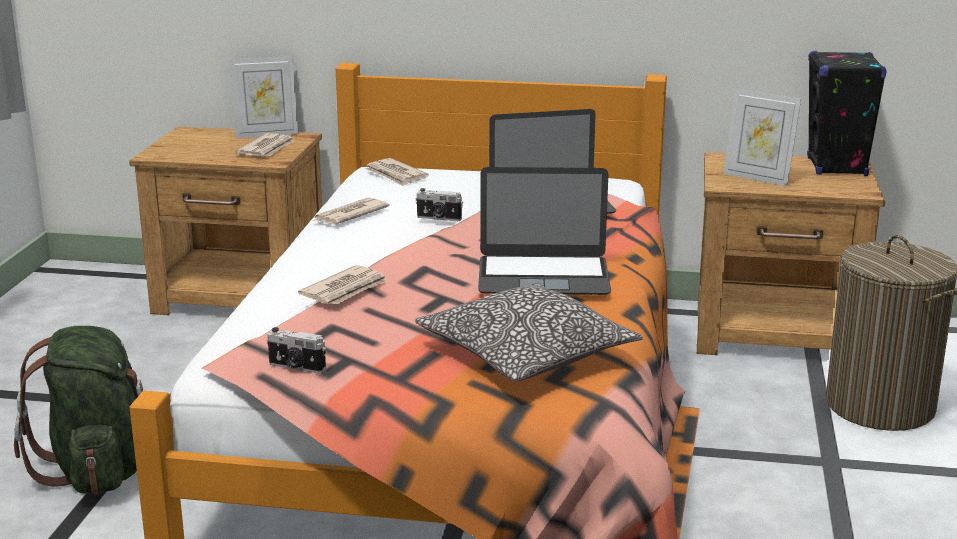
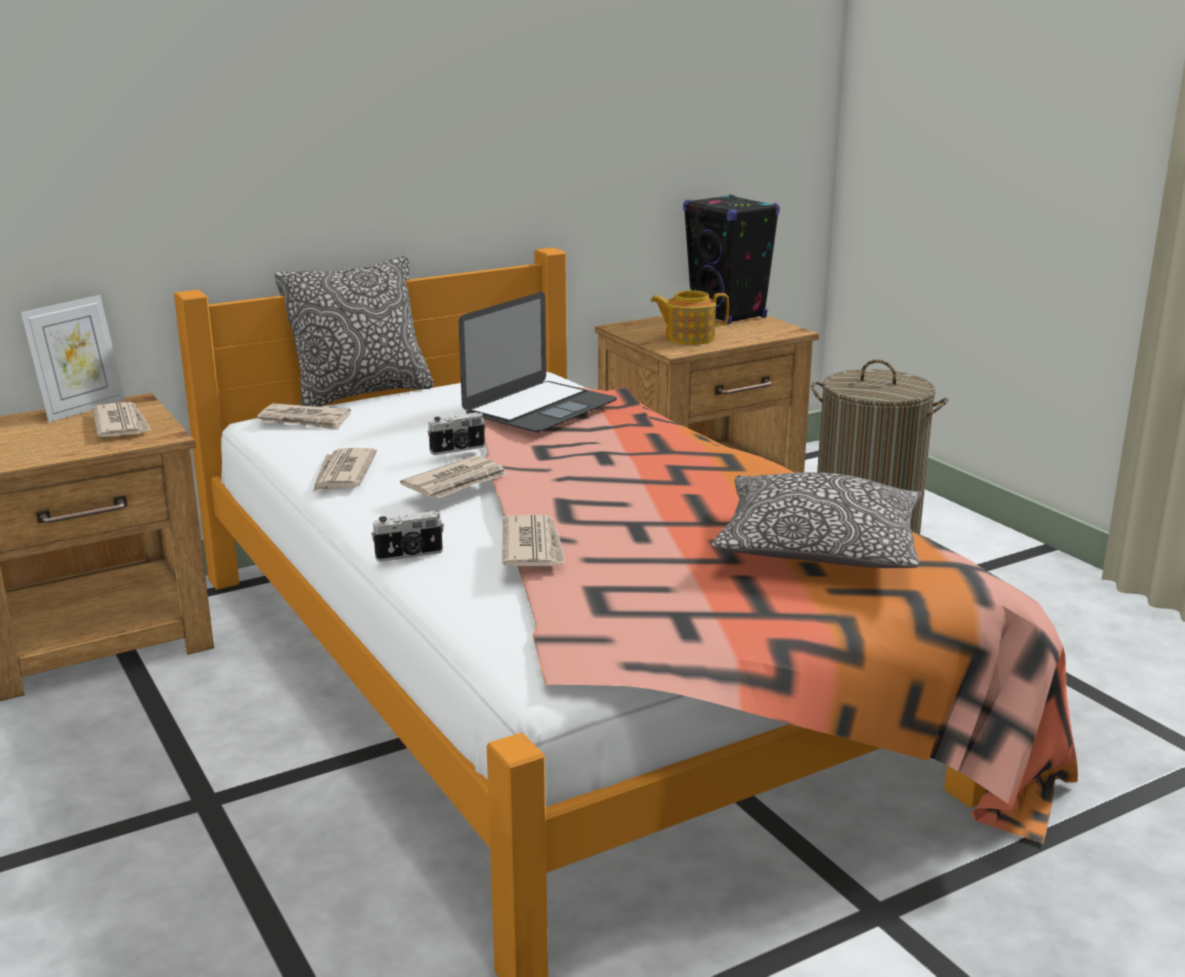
camera: 40 degrees left, 0 degrees up
green backpack [14,326,143,494] -> none
camera [267,327,326,374] -> camera moved to [371,511,444,562]
laptop [478,167,611,295] -> none
picture frame [723,89,801,186] -> teapot [651,290,729,345]
none -> pillow [275,256,434,407]
none -> newspaper [400,455,508,498]

